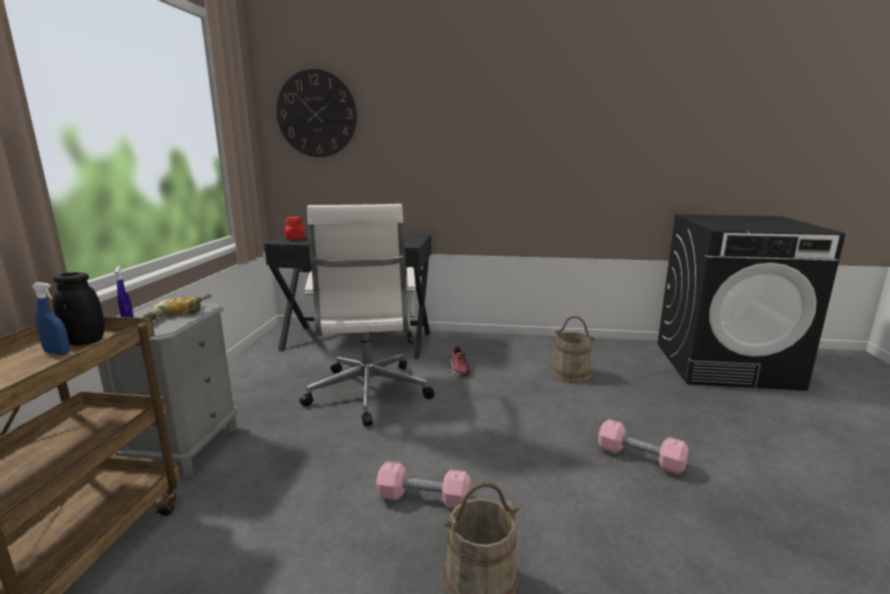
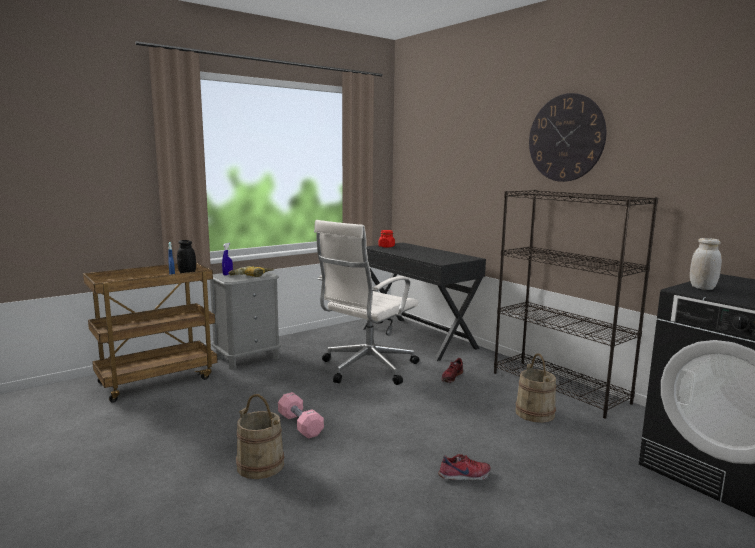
camera: 45 degrees right, 5 degrees down
wall clock [276,69,357,157] -> wall clock moved to [529,93,606,182]
pink dumbbell [598,419,689,475] -> shoe [438,454,491,480]
none -> black bookcase [494,190,658,418]
none -> white jar [690,238,722,290]

